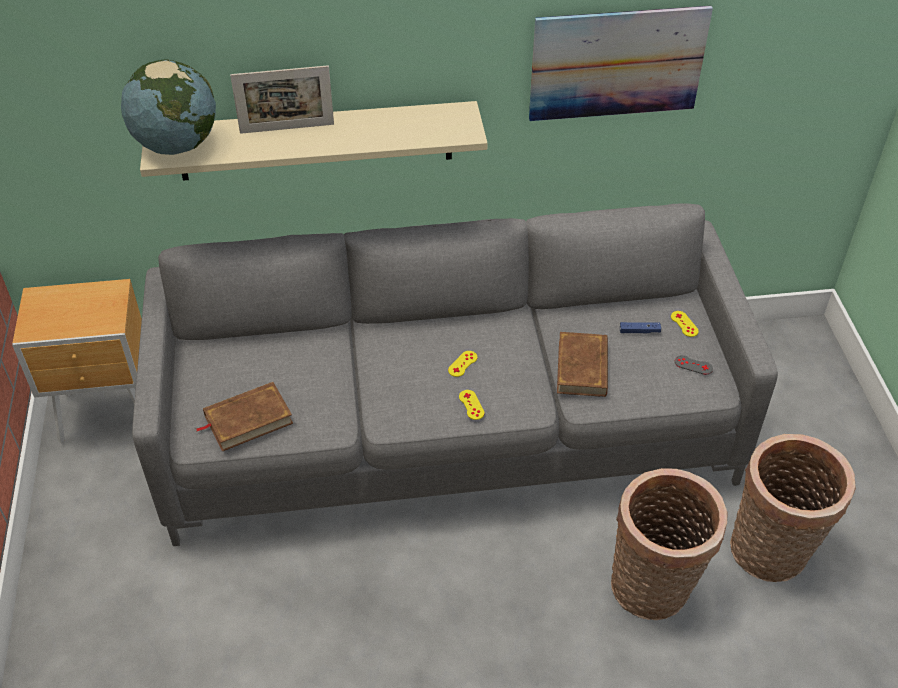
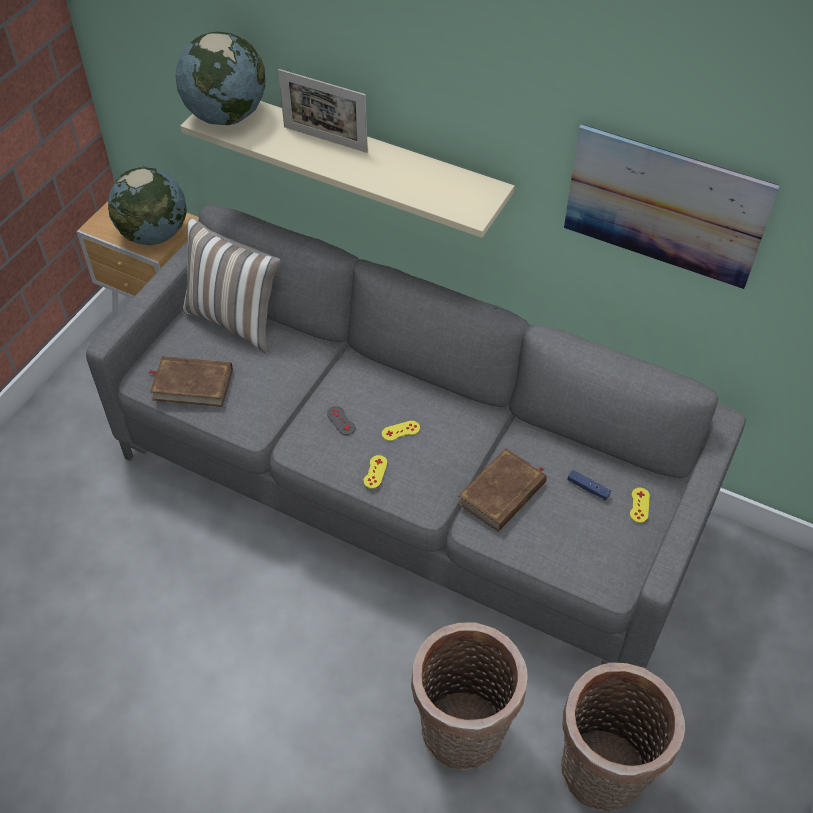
camera: 35 degrees right, 5 degrees up
grey game controller [675,355,713,375] -> grey game controller moved to [327,406,355,435]
none -> globe [108,166,187,245]
none -> pillow [183,217,280,353]

